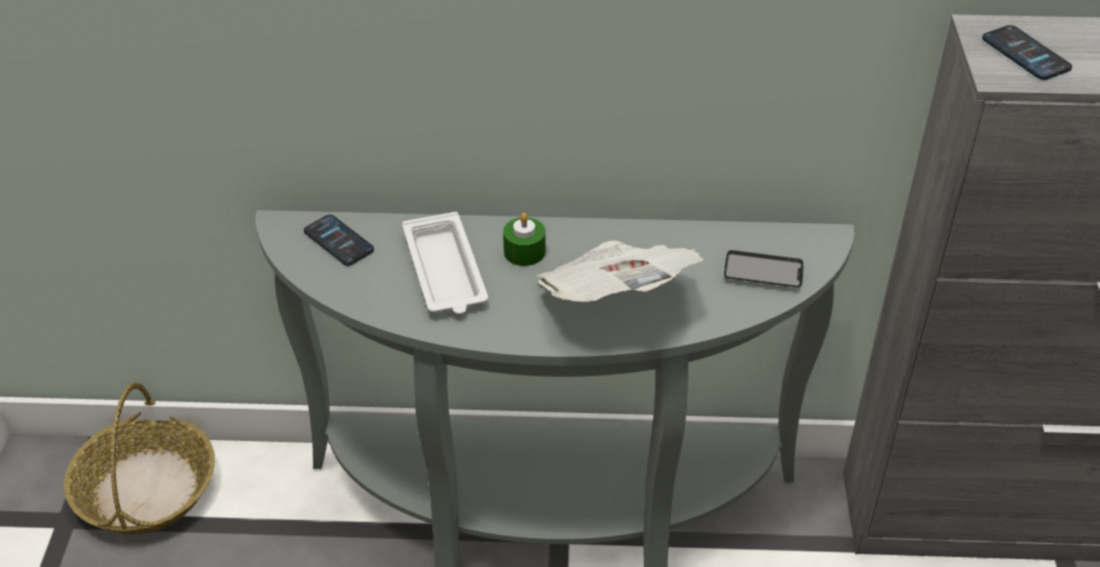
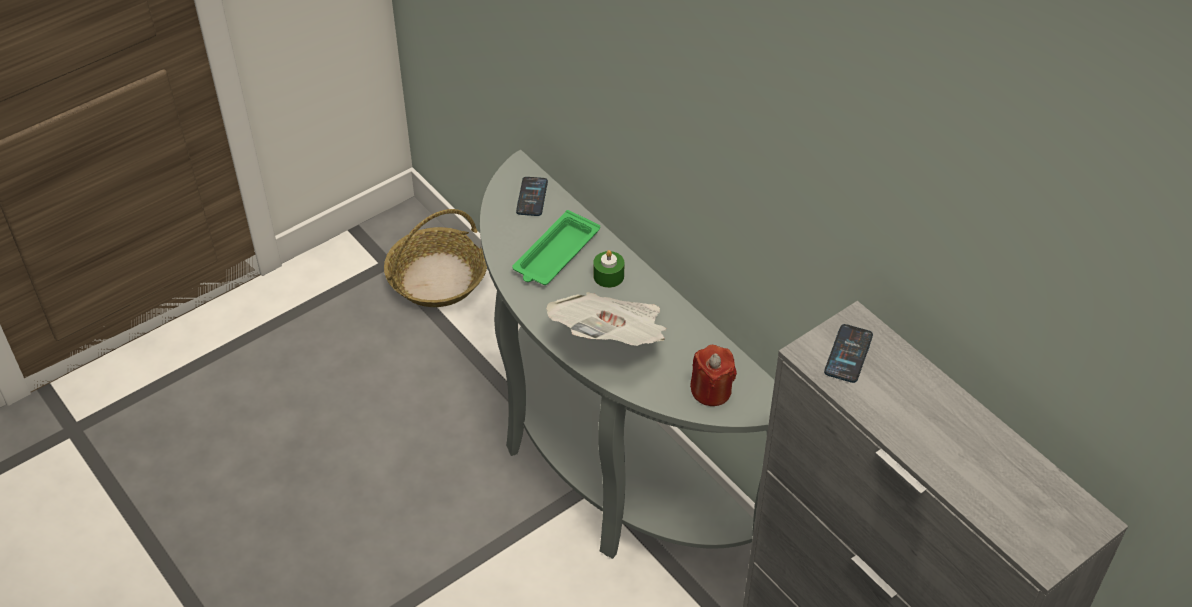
camera: 50 degrees right, 5 degrees up
white tray [402,212,488,314] -> green tray [512,210,600,285]
phone [724,250,804,287] -> red candle [690,345,737,406]

